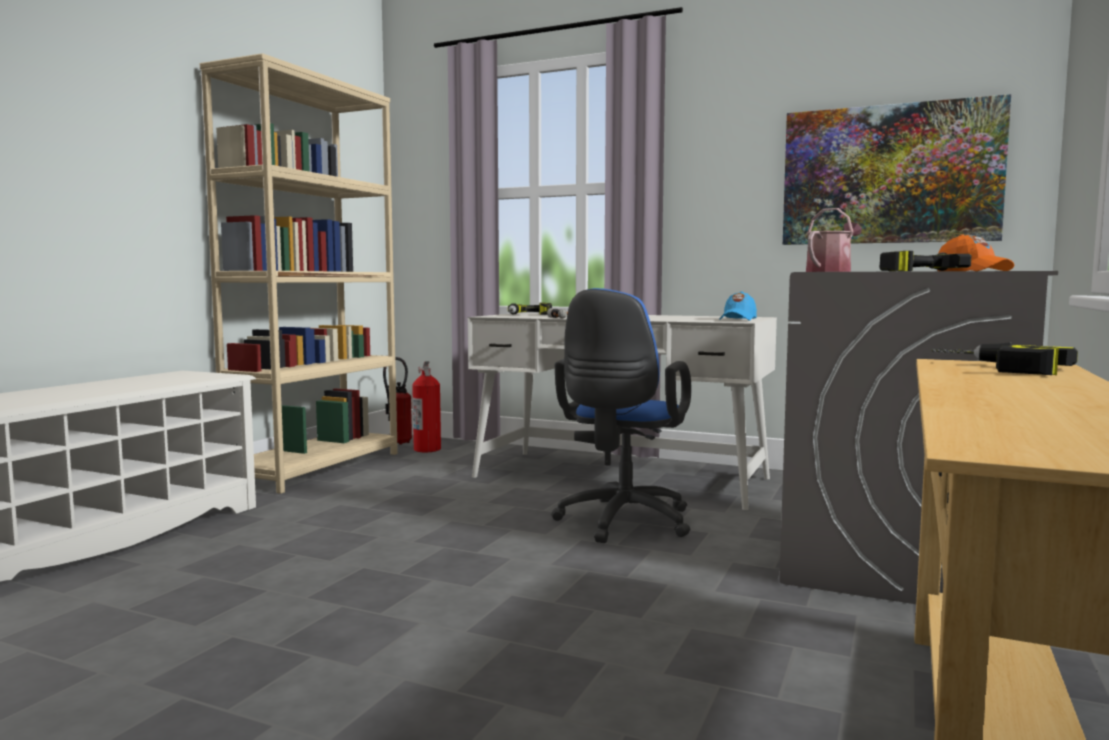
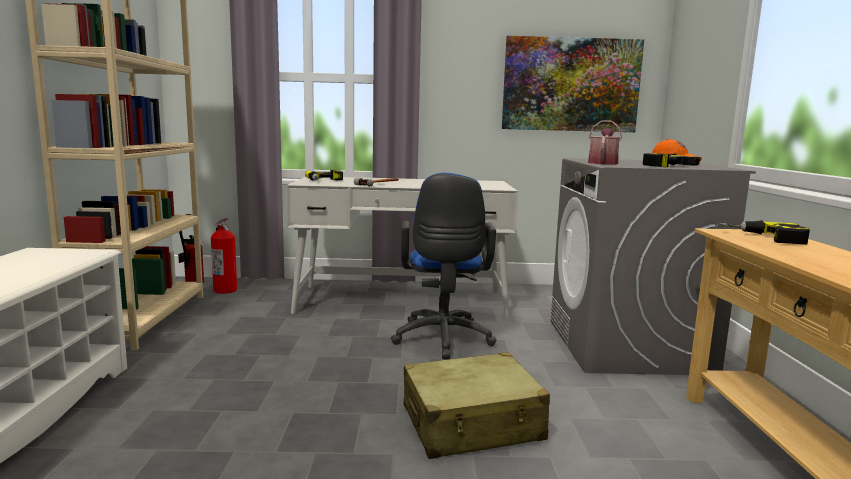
camera: 25 degrees left, 5 degrees up
blue cap [719,292,757,321] -> none
none -> beige suitcase [404,352,550,459]

